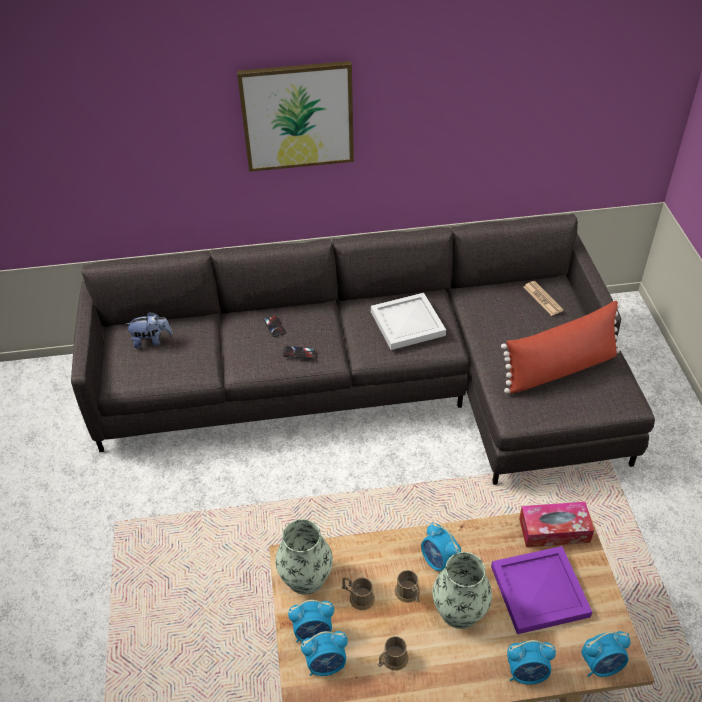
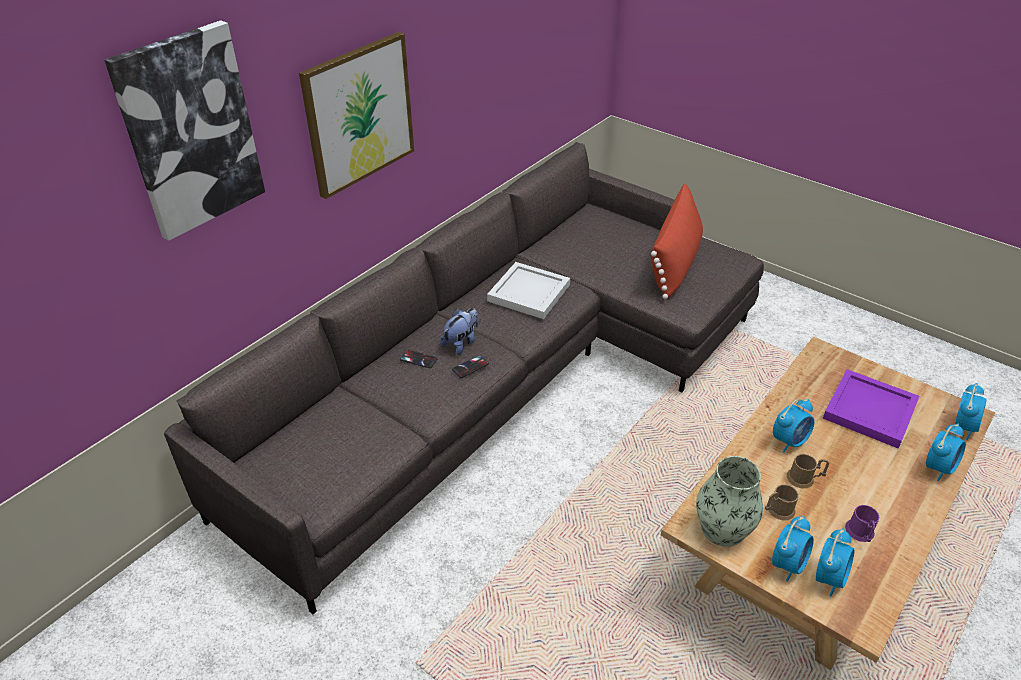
camera: 45 degrees left, 5 degrees down
plush toy [124,312,173,348] -> plush toy moved to [440,308,478,355]
brown mug [378,636,409,671] -> purple mug [845,505,879,542]
alarm clock [421,522,461,571] -> alarm clock turned 45 degrees counterclockwise [773,399,814,453]
vase [432,552,492,629] -> none
tissue box [519,502,594,547] -> none
newspaper [523,281,564,316] -> none
none -> picture [104,20,265,241]

